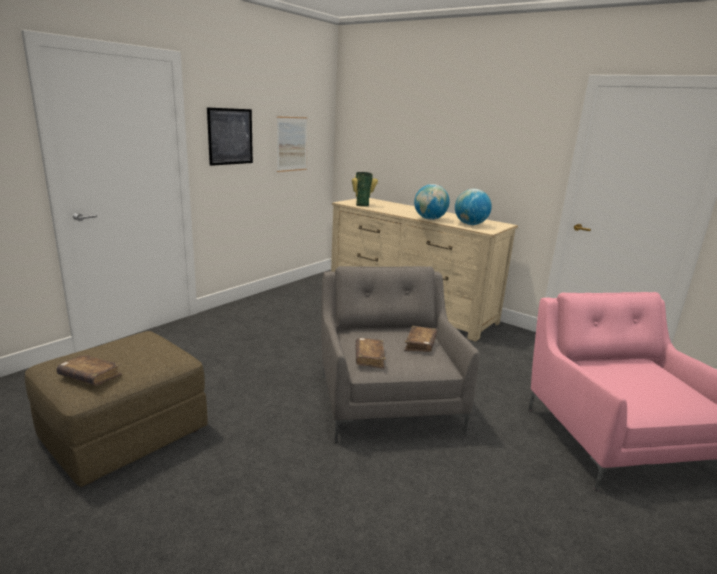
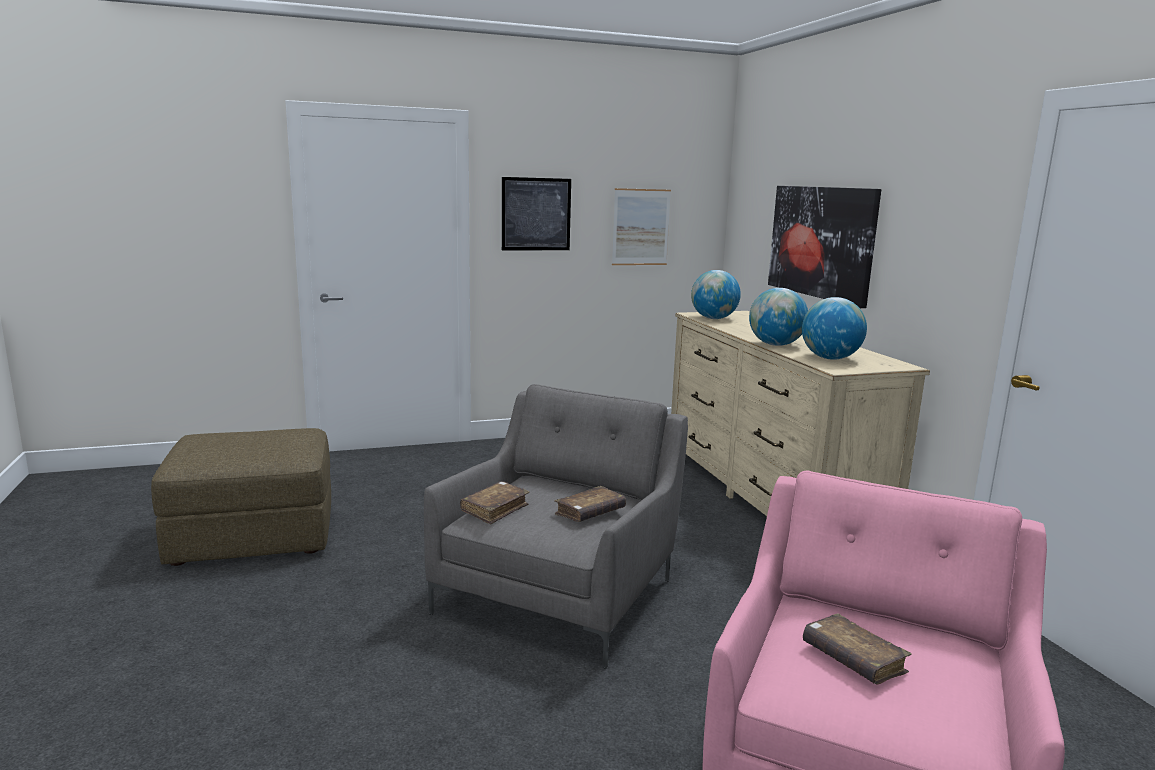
camera: 35 degrees right, 5 degrees down
brown book [57,354,122,385] -> brown book moved to [803,614,912,685]
vase [352,172,378,207] -> globe [691,270,741,319]
none -> picture [768,186,881,308]

